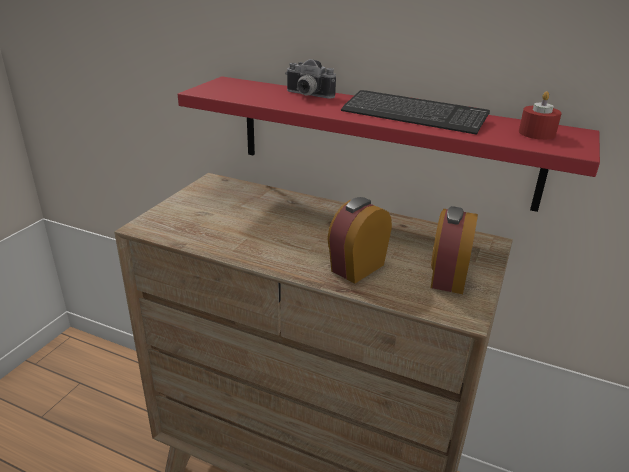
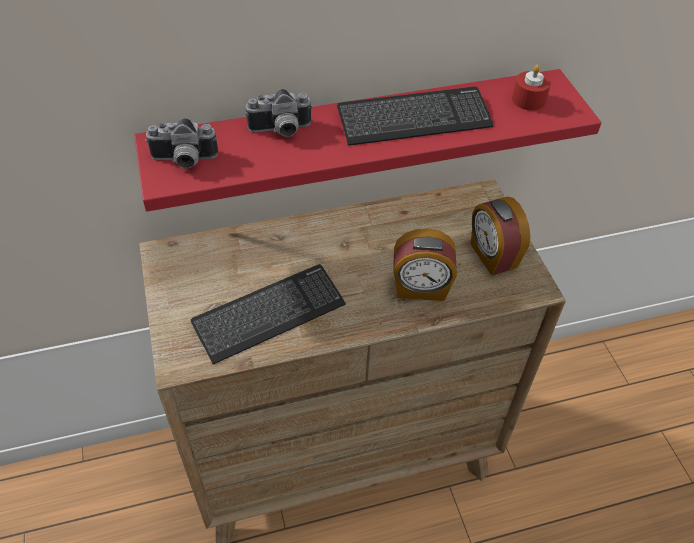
camera: 40 degrees left, 20 degrees up
alarm clock [327,197,392,284] -> alarm clock turned 90 degrees counterclockwise [393,228,457,301]
none -> camera [145,118,218,169]
none -> keyboard [191,264,346,364]

